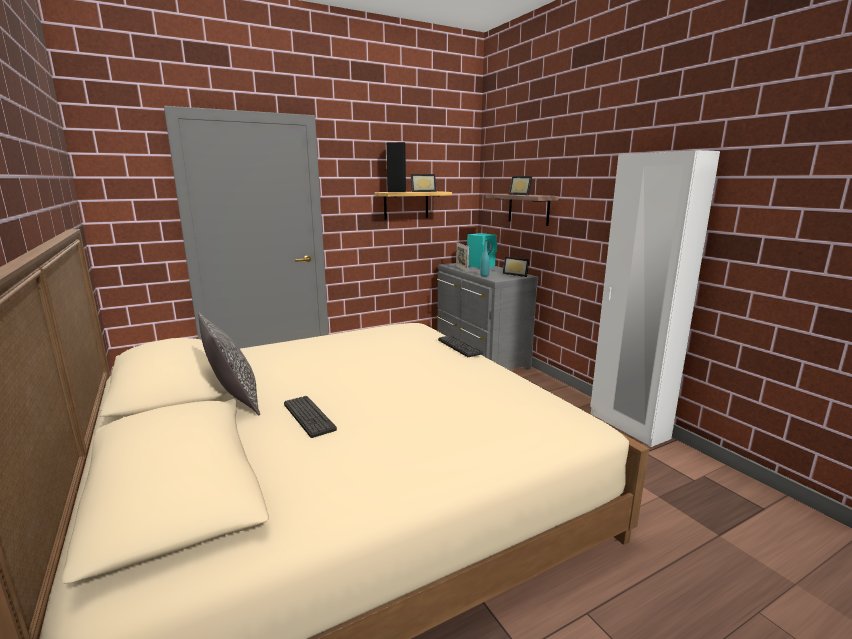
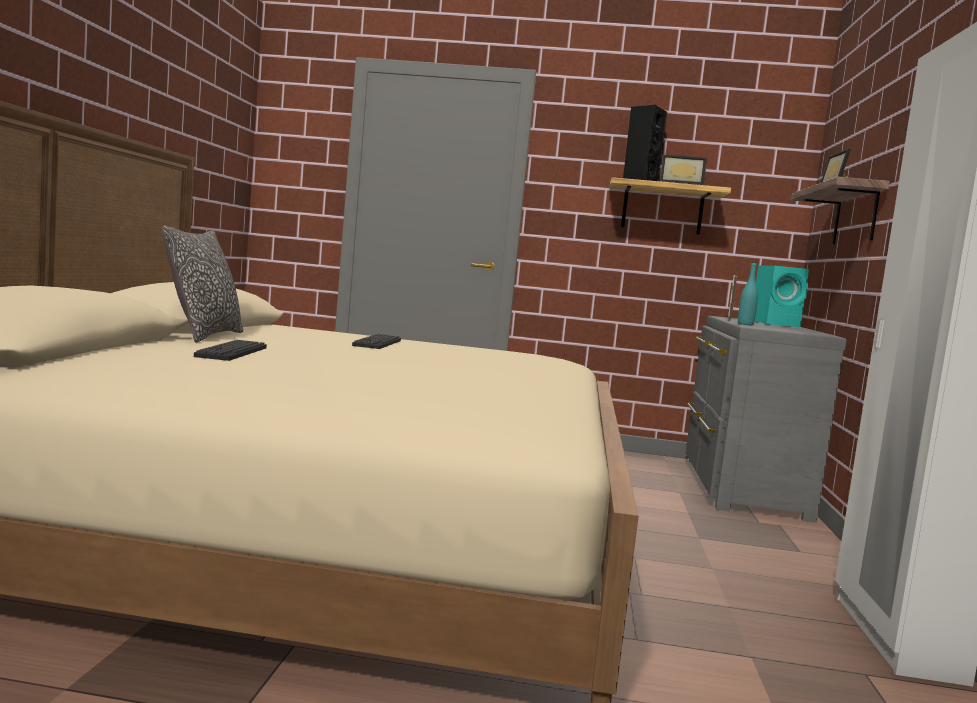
camera: 35 degrees right, 10 degrees down
keyboard [438,335,483,357] -> keyboard moved to [352,334,401,349]
picture frame [503,257,529,277] -> none

